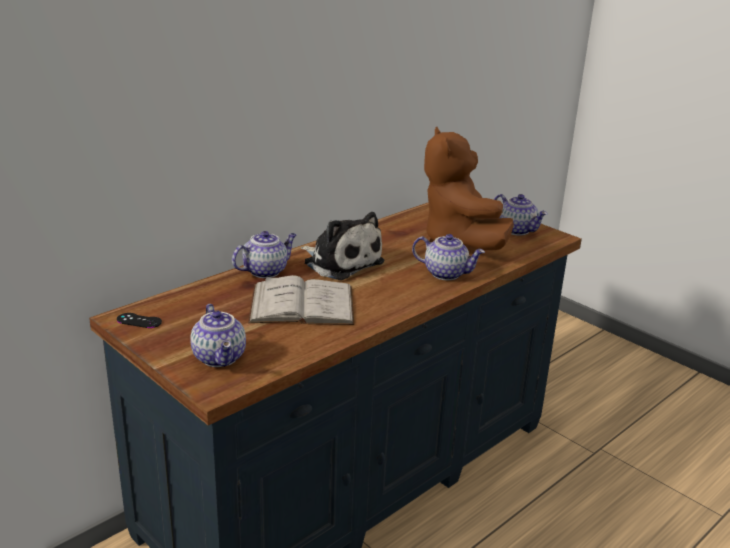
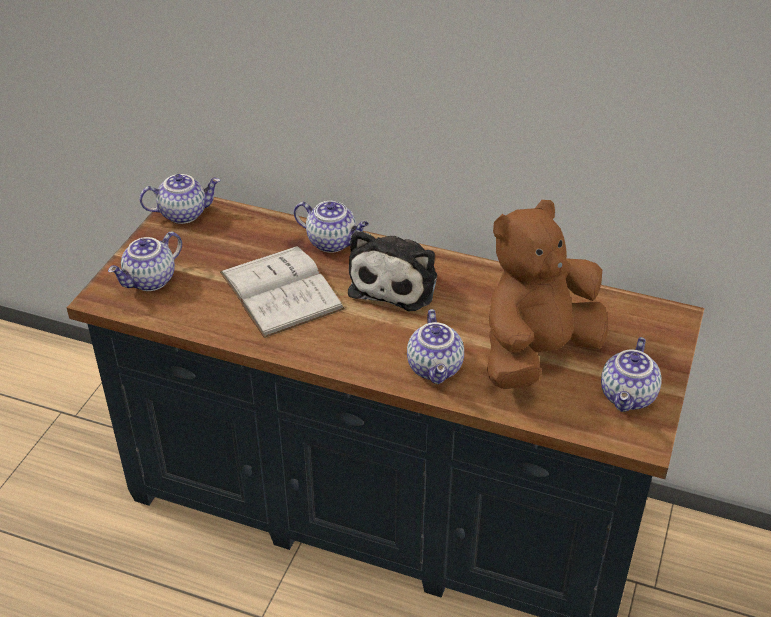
camera: 65 degrees right, 15 degrees up
black game controller [117,313,162,328] -> teapot [139,174,221,224]

